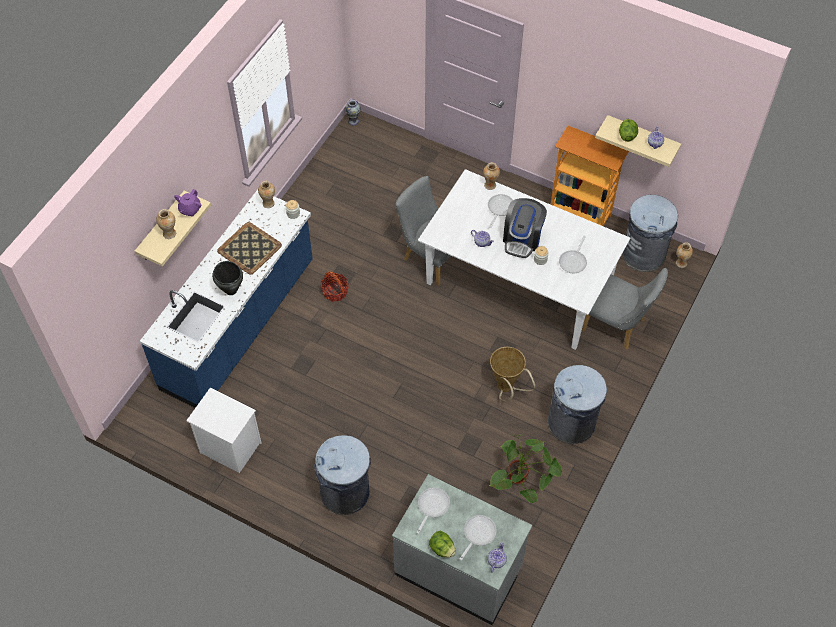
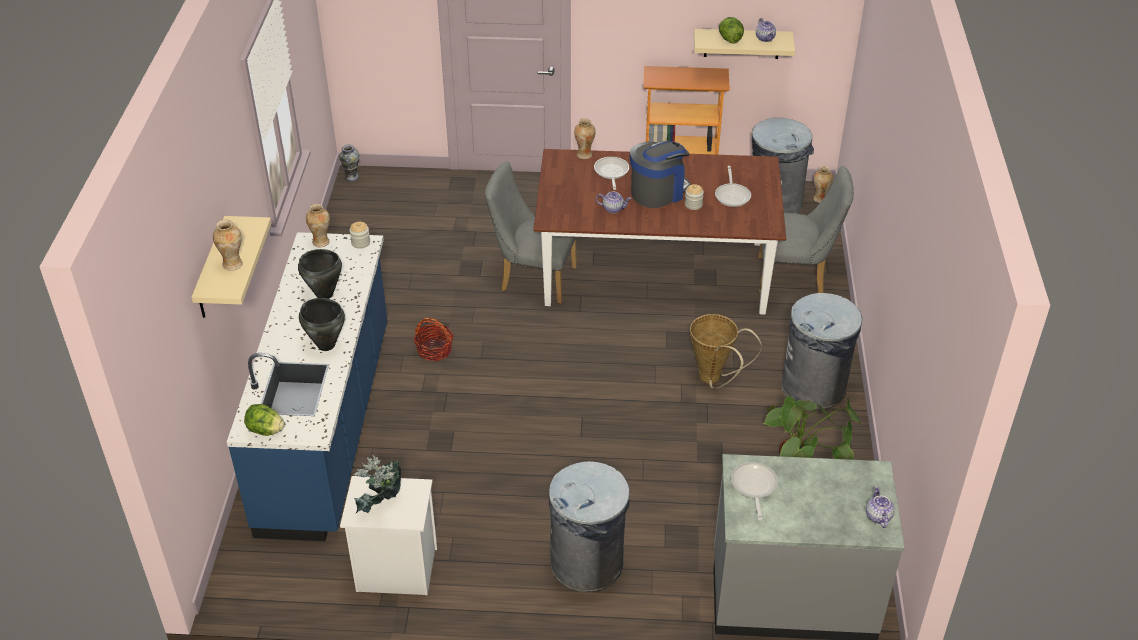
camera: 25 degrees left, 15 degrees down
purple teapot [174,189,202,216] -> none
tray [217,222,282,274] -> black cooking pot [298,249,342,299]
white dining table [418,169,630,350] -> brown dining table [533,149,786,314]
lettuce [429,531,456,557] -> lettuce moved to [244,404,285,436]
frying pan [460,515,497,560] -> none
coffee machine [503,198,547,258] -> coffee machine turned 120 degrees counterclockwise [630,141,691,208]
none -> potted plant [354,455,401,513]

